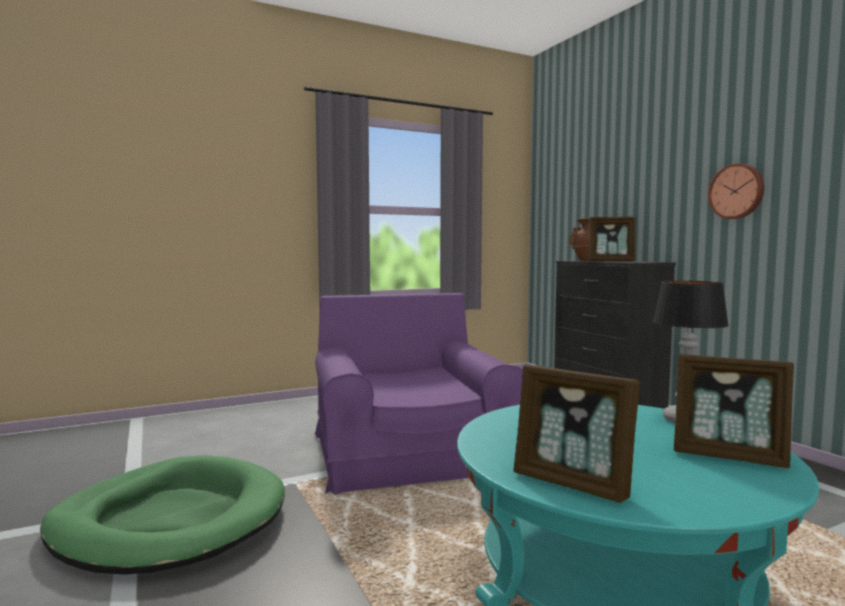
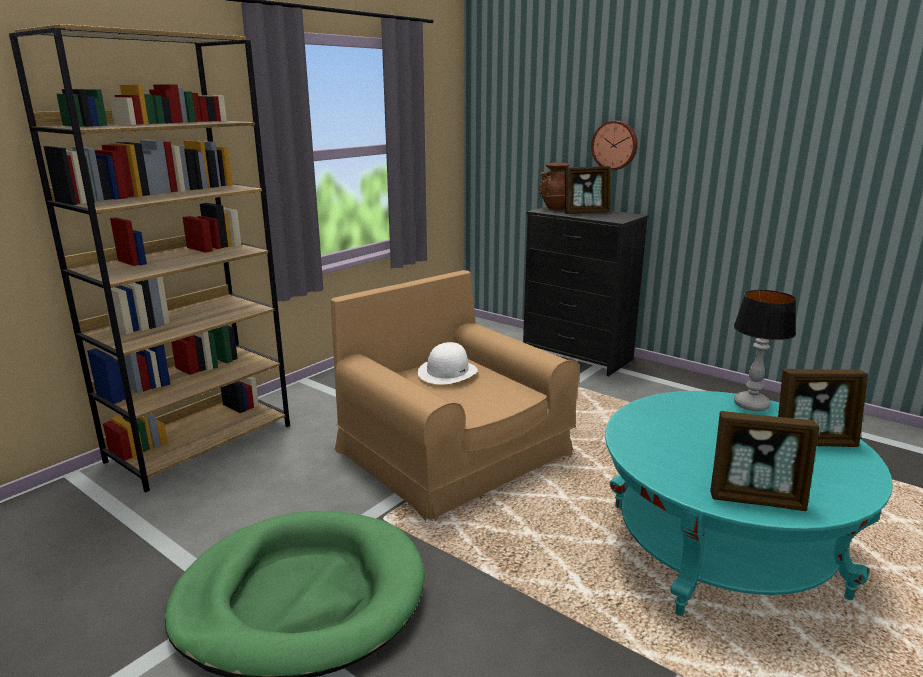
camera: 25 degrees left, 15 degrees up
purple armchair [315,293,523,495] -> brown armchair [331,270,580,522]
wall clock [708,163,764,219] -> wall clock moved to [591,121,638,170]
none -> brown bookcase [9,24,290,493]
none -> white hat [418,342,478,384]

